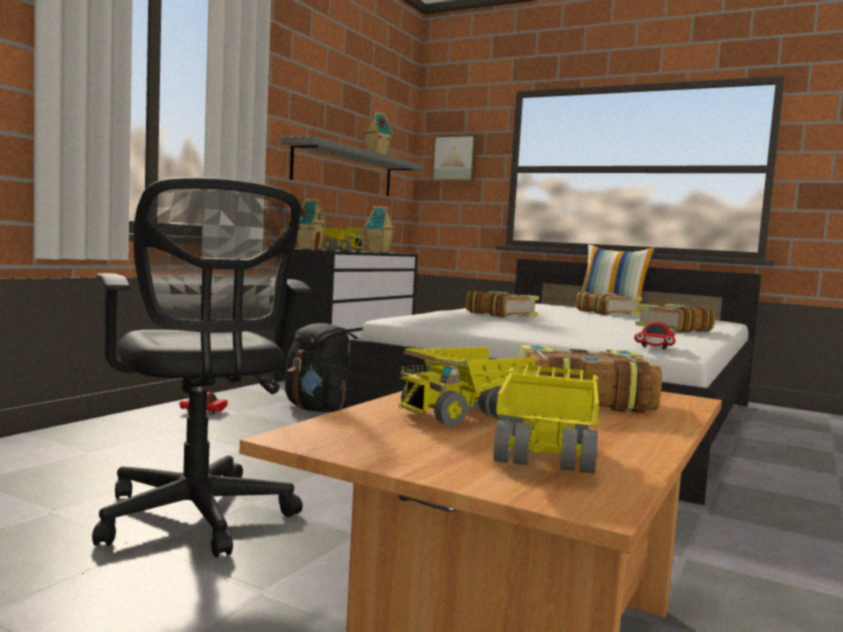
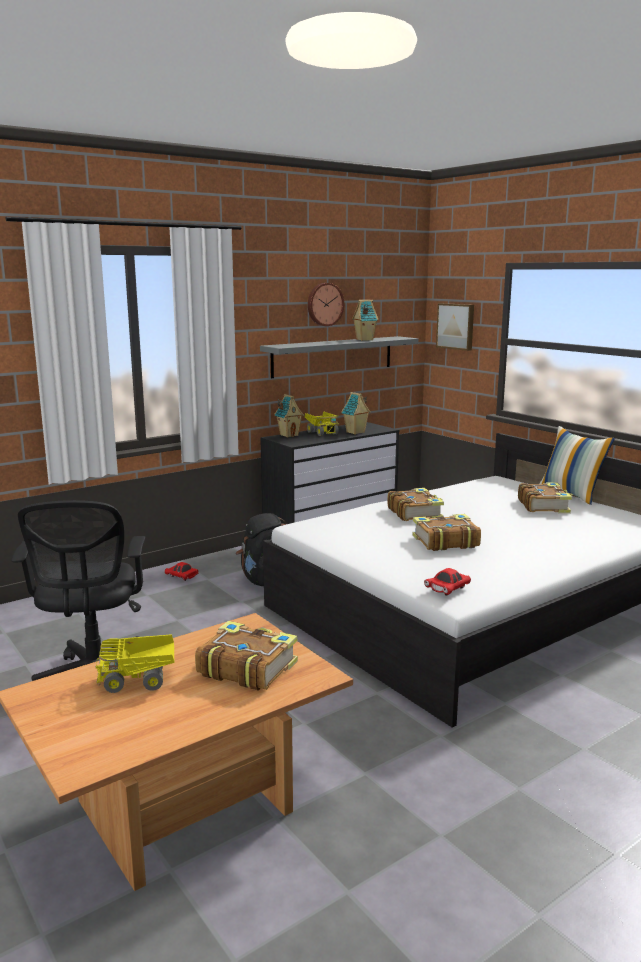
camera: 25 degrees right, 10 degrees up
toy truck [494,365,600,474] -> none
book [635,304,715,333] -> book moved to [412,514,481,551]
none -> wall clock [308,283,344,326]

